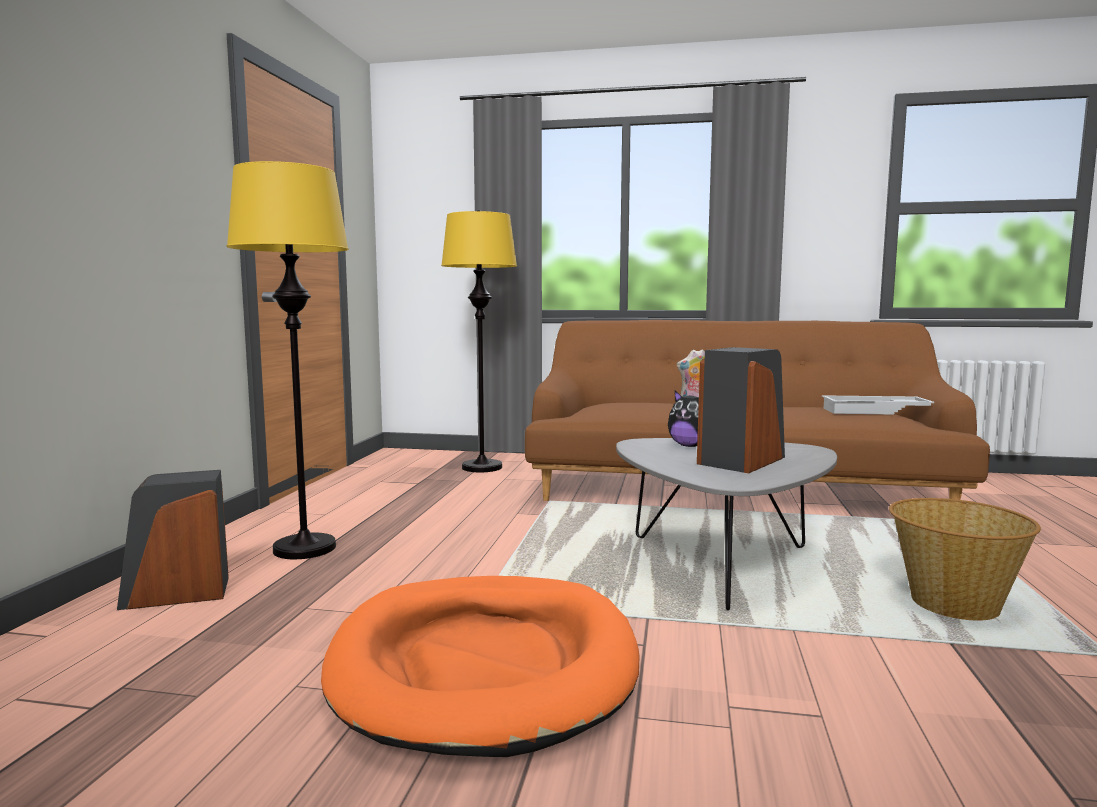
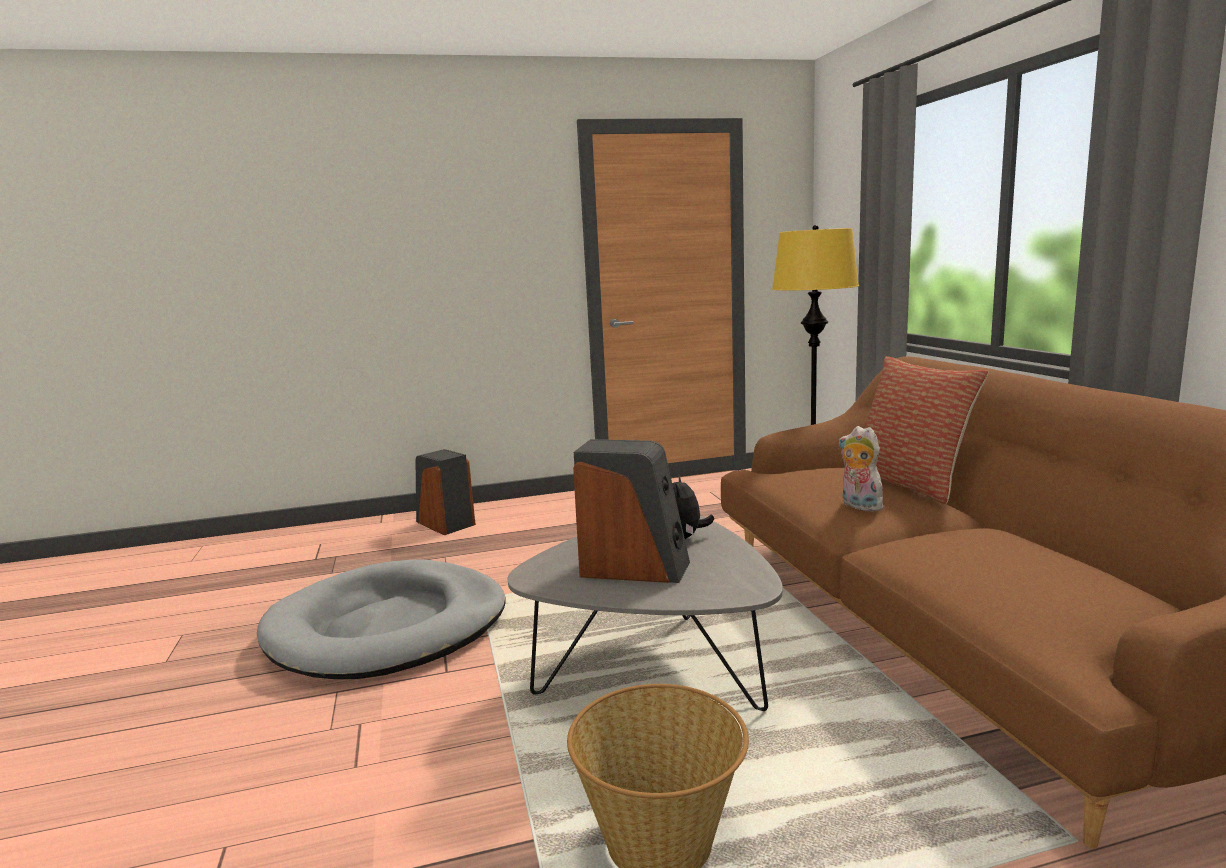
camera: 65 degrees right, 5 degrees up
yellow floor lamp [227,161,349,559] -> none
orange dog bed [321,576,640,757] -> grey dog bed [257,559,506,679]
white tray [822,395,934,414] -> none
none -> pillow [865,356,989,504]

